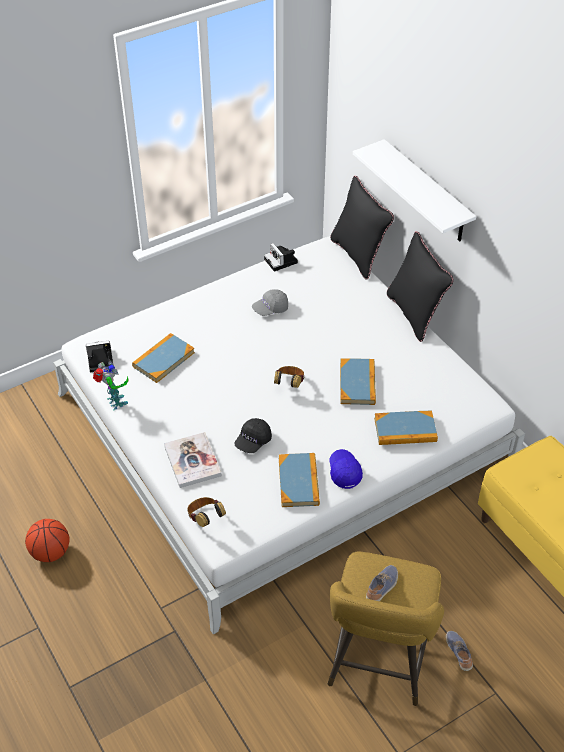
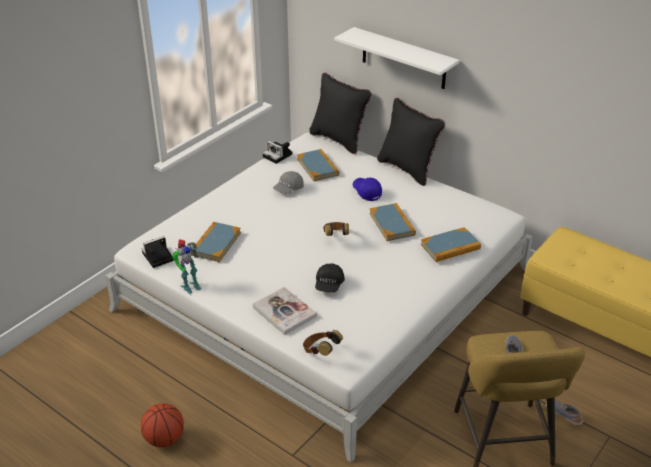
camera: 20 degrees left, 10 degrees down
toy robot [93,360,128,411] -> toy robot turned 105 degrees clockwise [172,239,201,294]
book [279,453,320,507] -> book moved to [297,149,339,181]
blue cap [329,449,363,489] -> blue cap moved to [353,178,382,201]

